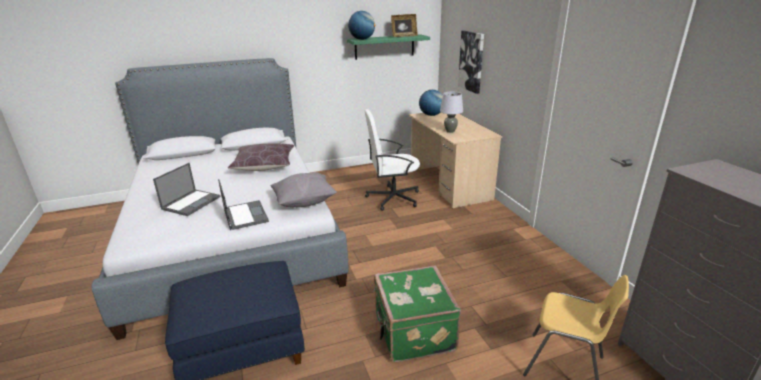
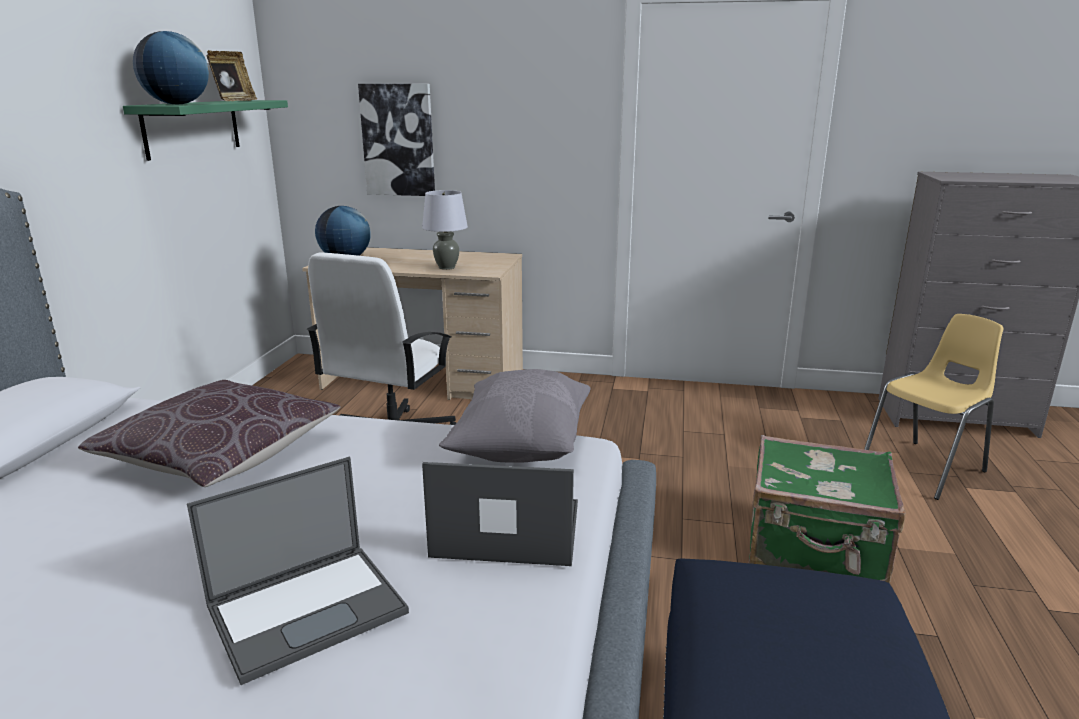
camera: 60 degrees left, 5 degrees down
laptop [153,163,221,216] -> laptop turned 90 degrees clockwise [187,456,409,685]

